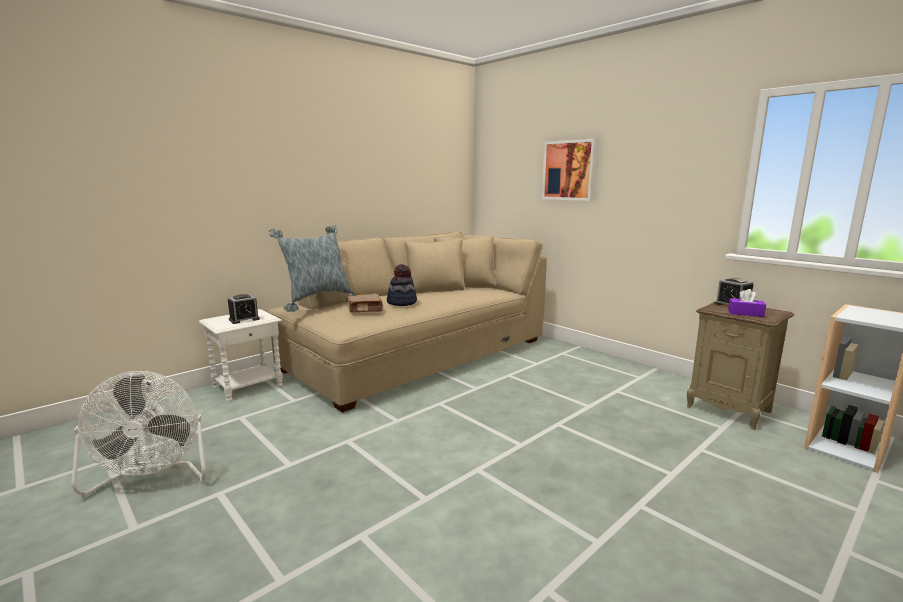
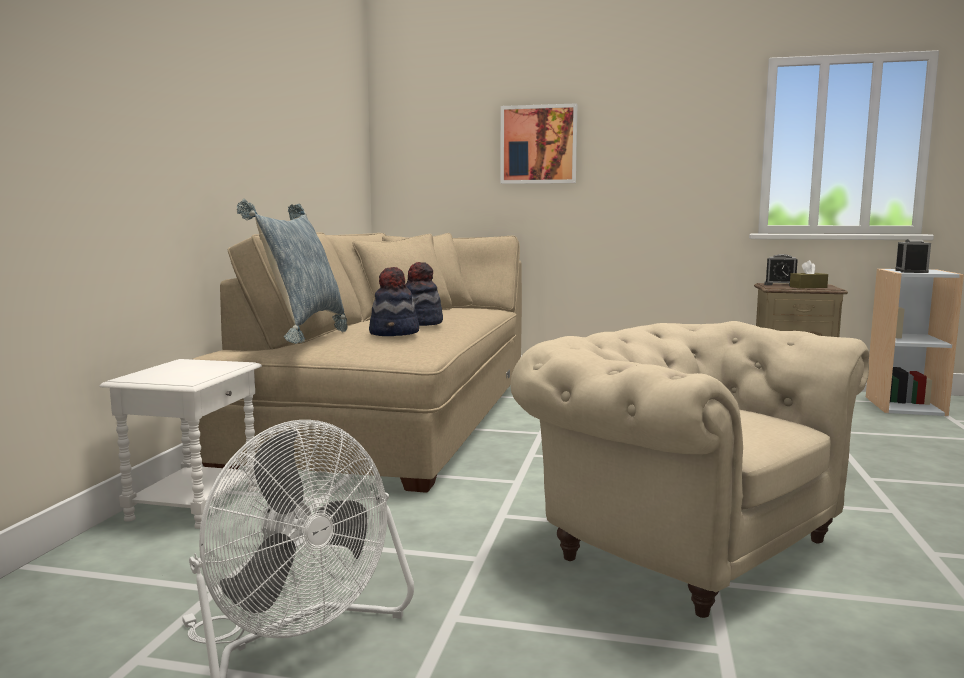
camera: 35 degrees left, 5 degrees down
alarm clock [228,294,260,324] -> alarm clock moved to [895,239,931,273]
brown book [348,294,383,312] -> hat [369,267,419,336]
purple tissue box [728,289,766,317] -> brown tissue box [790,260,828,288]
none -> beige armchair [511,321,869,618]

